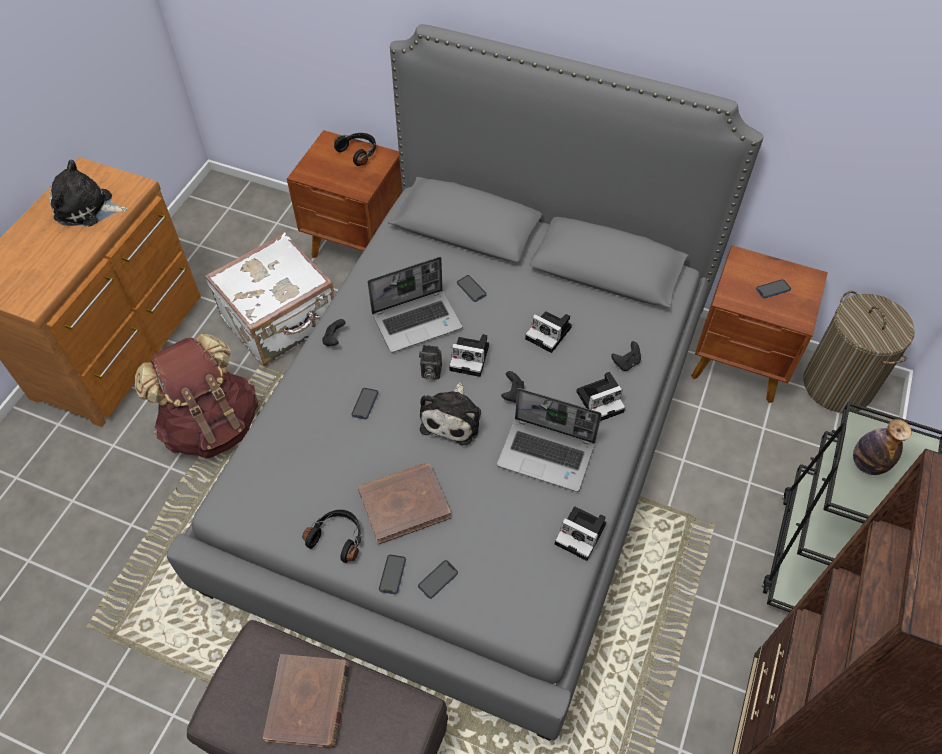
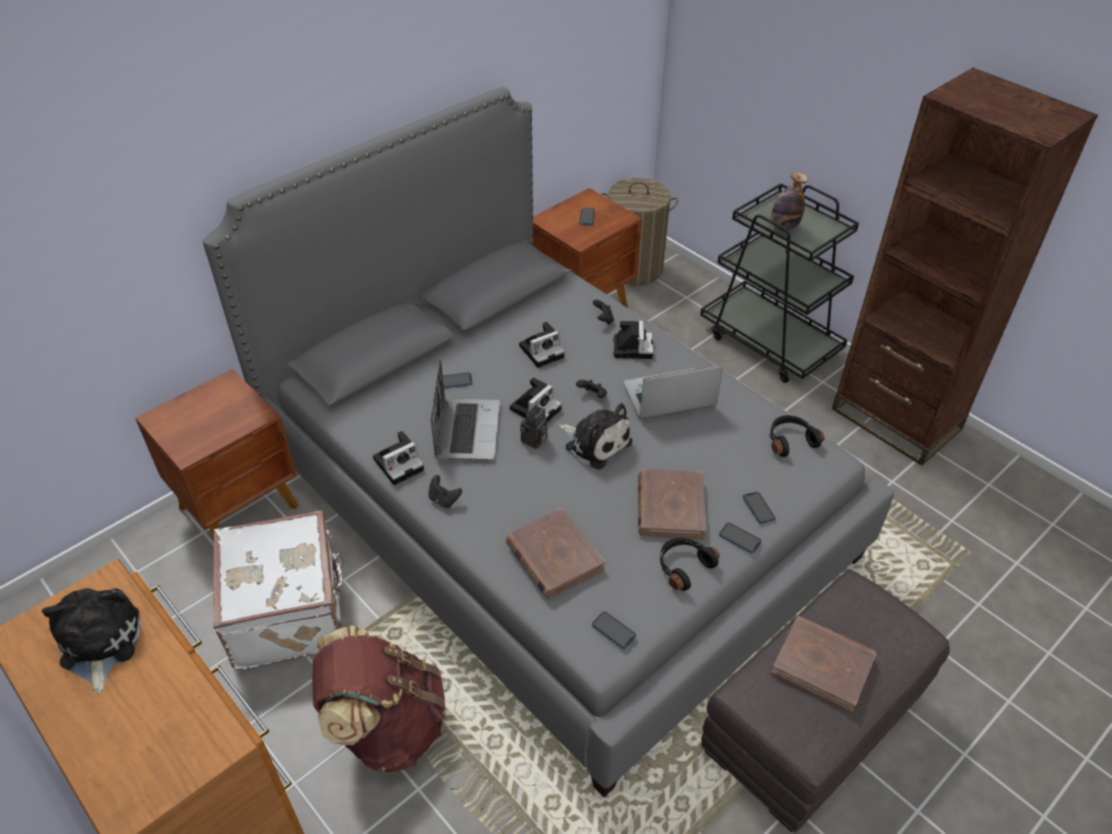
camera: 65 degrees left, 10 degrees down
plush toy [49,160,127,226] -> plush toy turned 135 degrees clockwise [42,588,141,694]
black headphones [334,133,376,166] -> black headphones moved to [769,415,824,457]
phone [351,388,378,420] -> phone moved to [592,611,636,649]
laptop [497,388,602,492] -> laptop turned 150 degrees counterclockwise [623,365,723,419]
camera [555,507,606,561] -> camera moved to [373,431,424,485]
none -> brown book [506,508,605,598]

